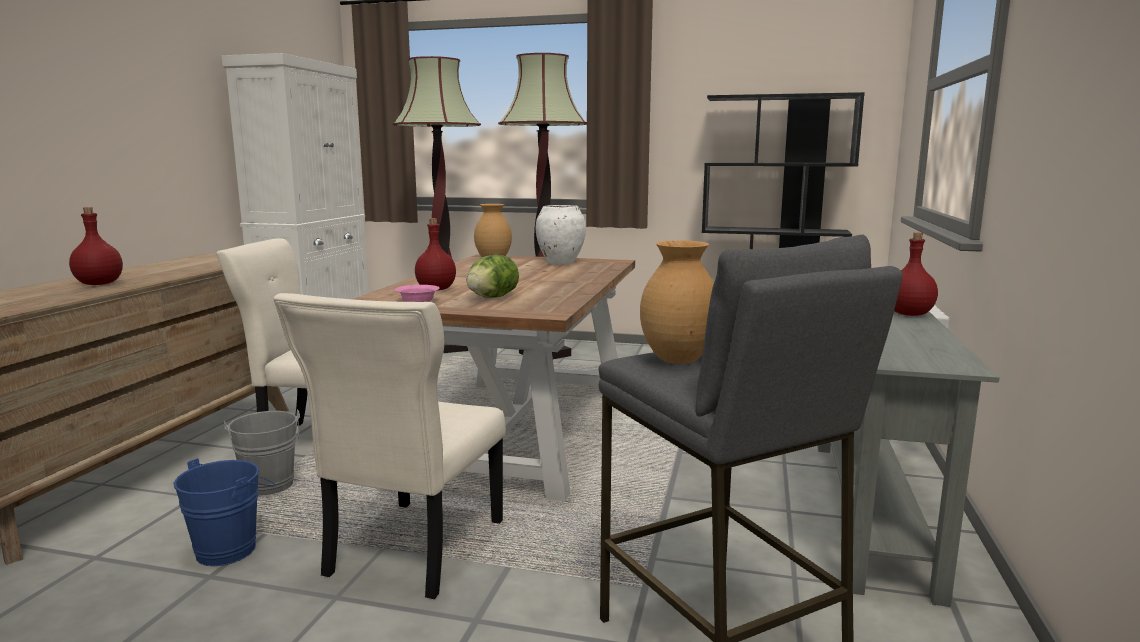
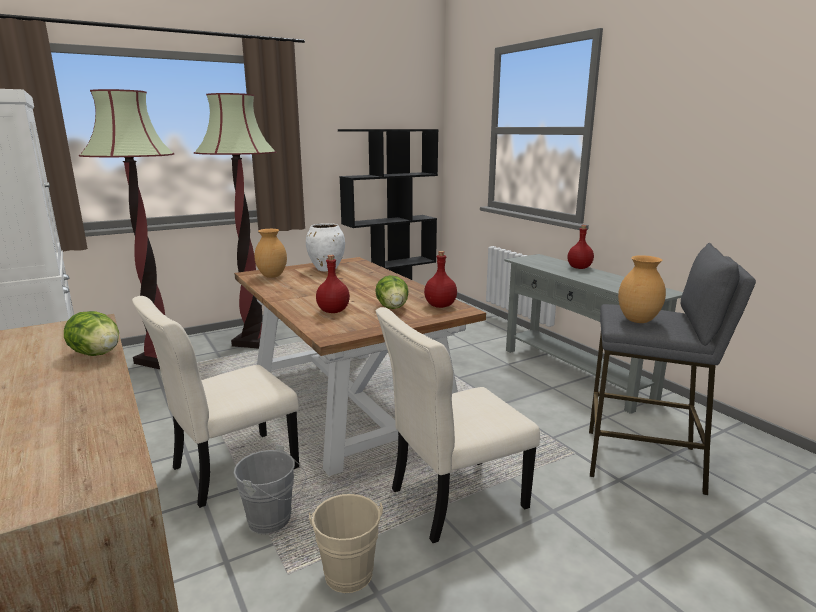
camera: 45 degrees left, 5 degrees up
red bottle [69,207,123,285] -> red bottle moved to [424,251,457,308]
blue bucket [174,458,276,566] -> beige bucket [309,494,383,593]
beige chair [274,293,506,599] -> beige chair turned 90 degrees clockwise [376,307,540,543]
pink bowl [395,285,440,302] -> none
none -> lettuce [64,311,119,356]

